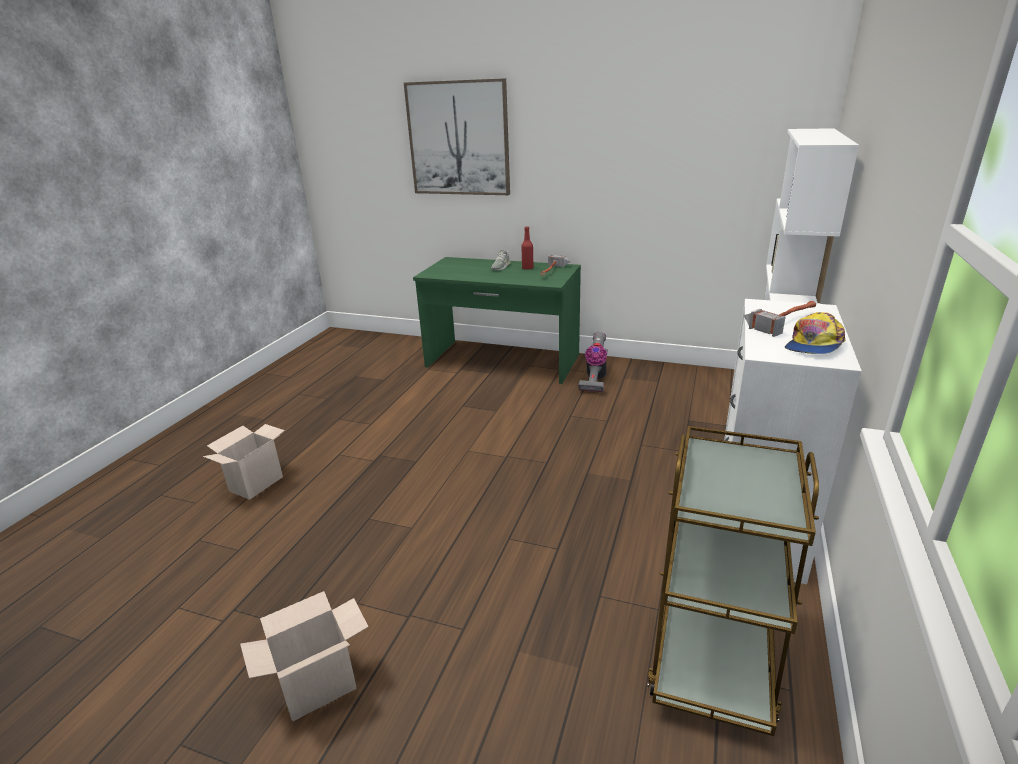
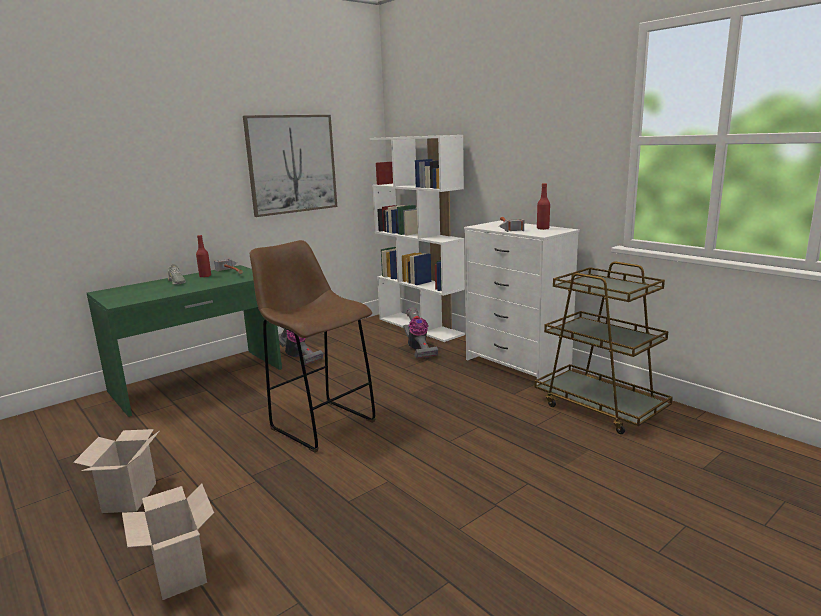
camera: 60 degrees left, 10 degrees down
cardboard box [240,591,369,721] -> cardboard box moved to [73,429,160,513]
picture [404,78,510,195] -> picture moved to [243,115,337,217]
cap [785,312,846,354] -> red bottle [537,183,550,230]
none -> brown stool [250,240,376,453]
none -> vacuum cleaner [403,308,438,358]

